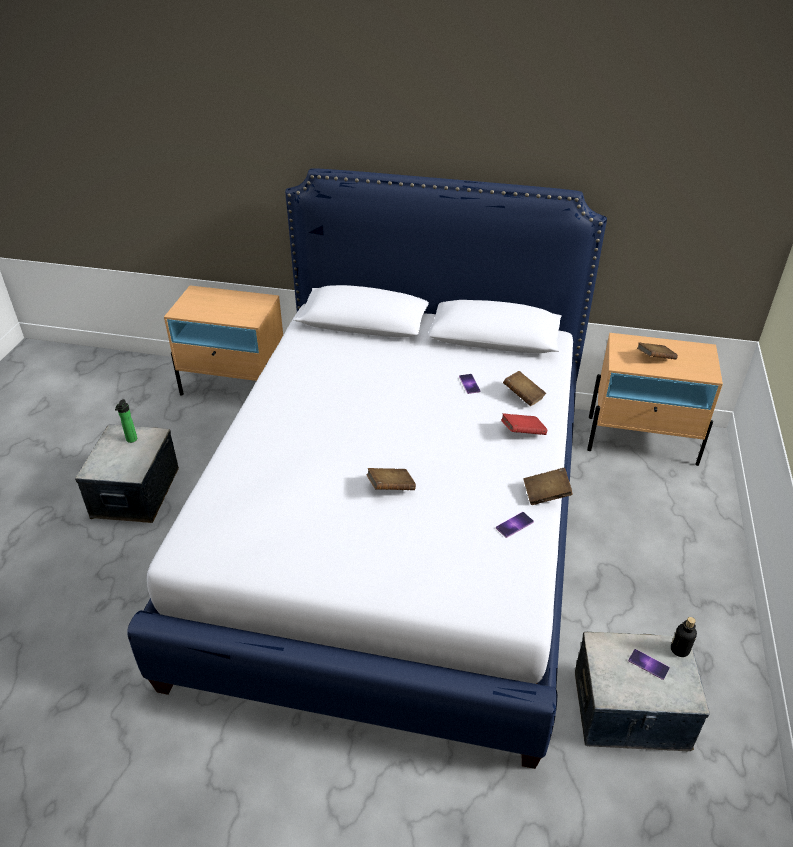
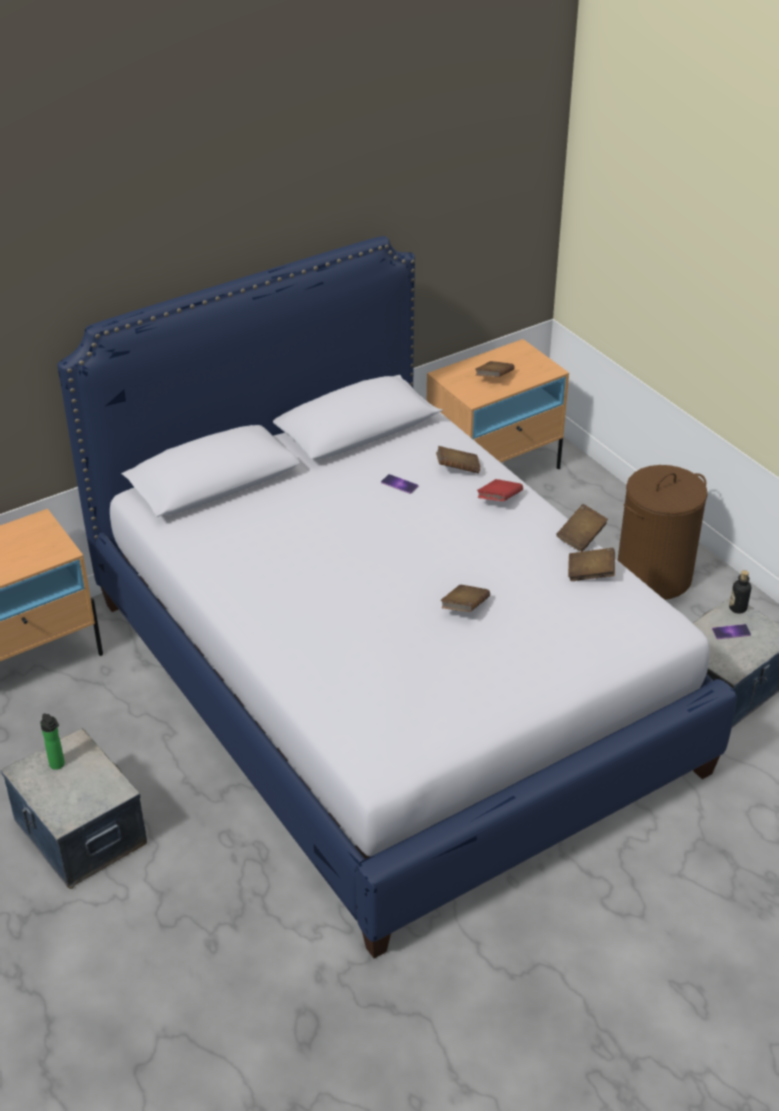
camera: 45 degrees left, 0 degrees up
phone [496,512,534,538] -> brown book [568,548,615,581]
none -> brown laundry basket [618,465,708,600]

